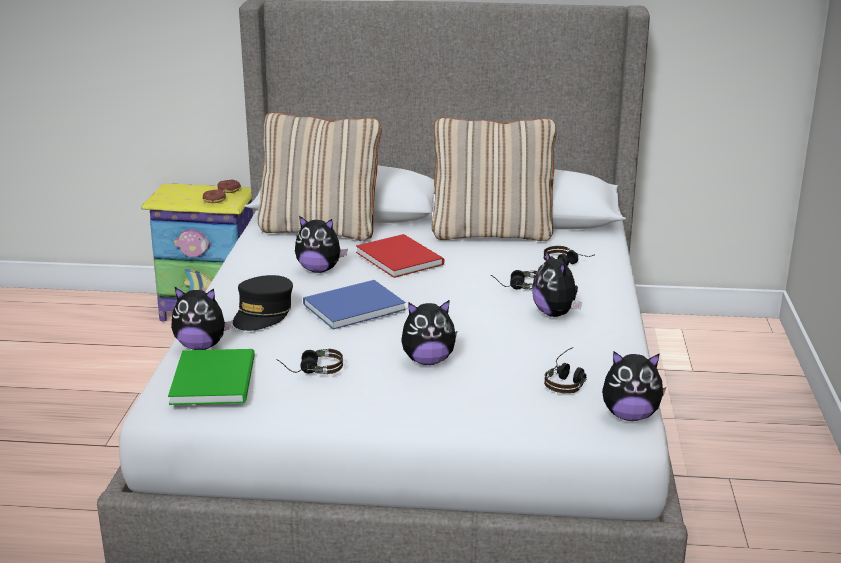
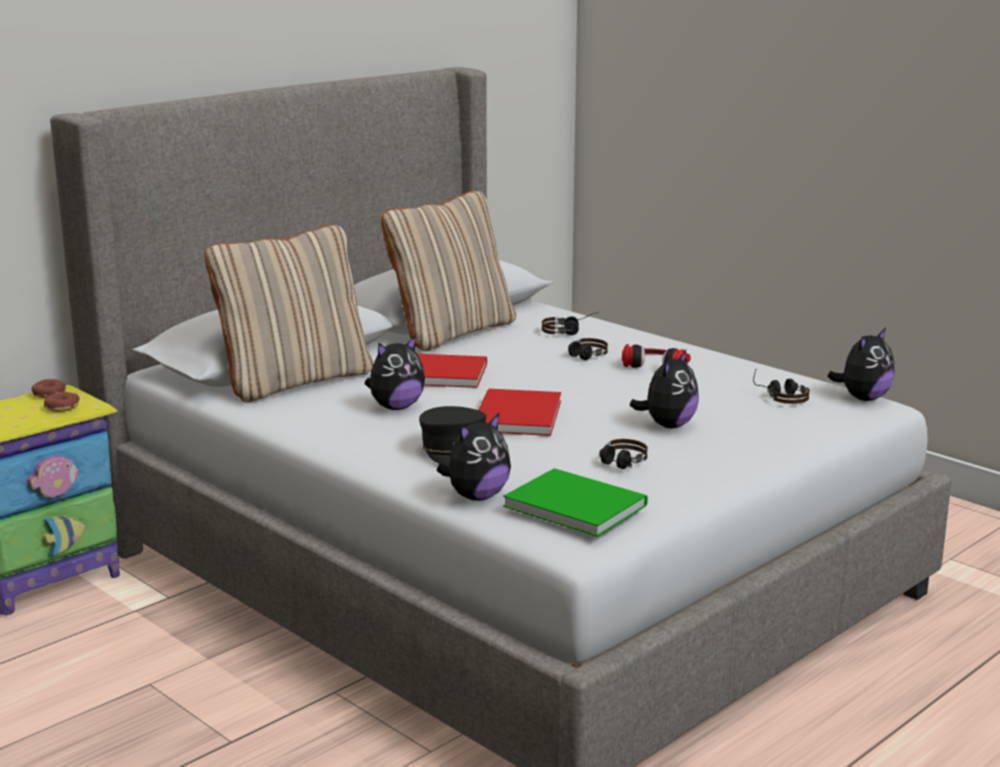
camera: 50 degrees left, 5 degrees down
blue book [303,280,406,330] -> red book [479,389,561,436]
plush toy [532,250,582,317] -> headphones [622,344,691,368]

